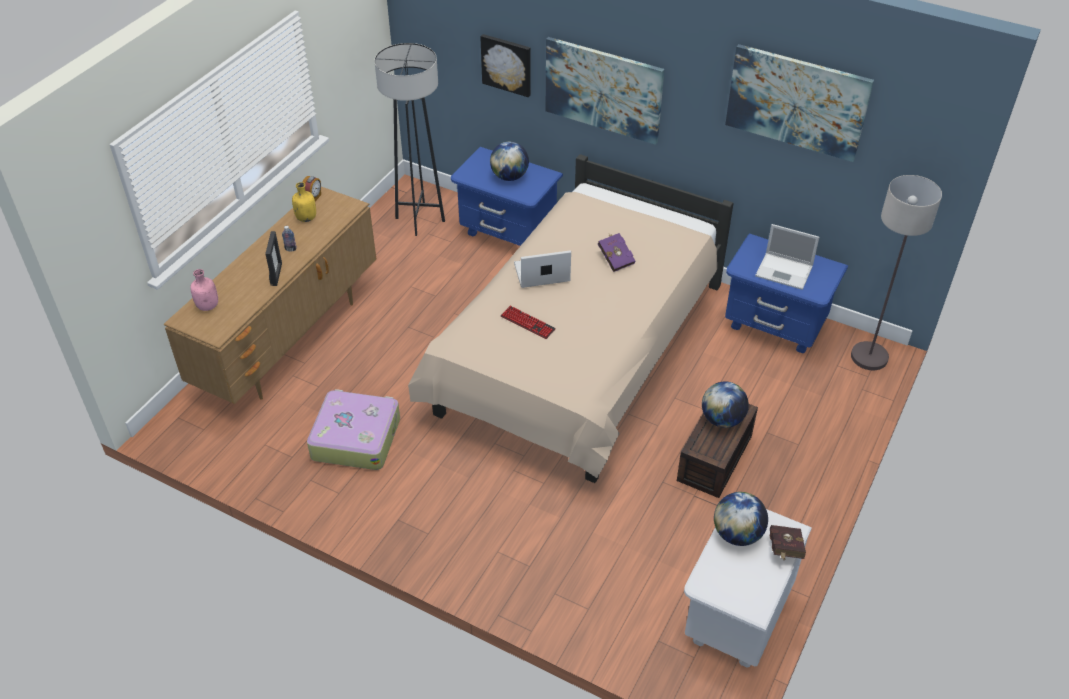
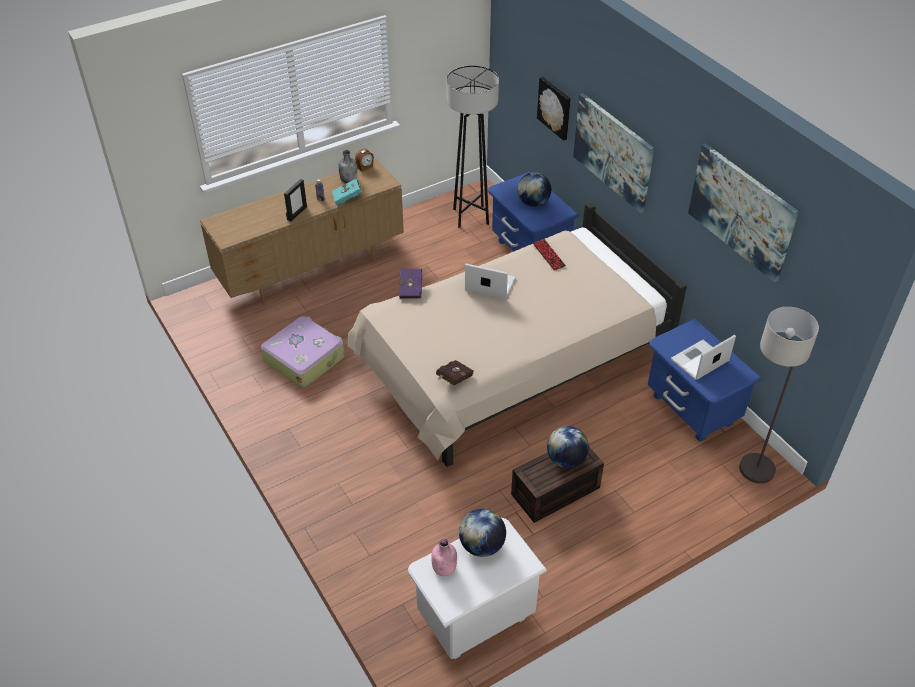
camera: 30 degrees right, 0 degrees up
pink bottle [190,269,218,311] -> pink bottle moved to [431,538,457,576]
yellow bottle [292,182,316,222] -> grey bottle [339,150,357,183]
keyboard [501,305,556,339] -> keyboard moved to [533,239,566,271]
purple book [598,233,636,272] -> purple book moved to [399,266,422,299]
laptop [755,224,819,290] -> laptop turned 90 degrees clockwise [671,335,736,380]
red book [770,525,806,560] -> red book moved to [436,360,474,386]
none -> turquoise book [332,178,365,205]

